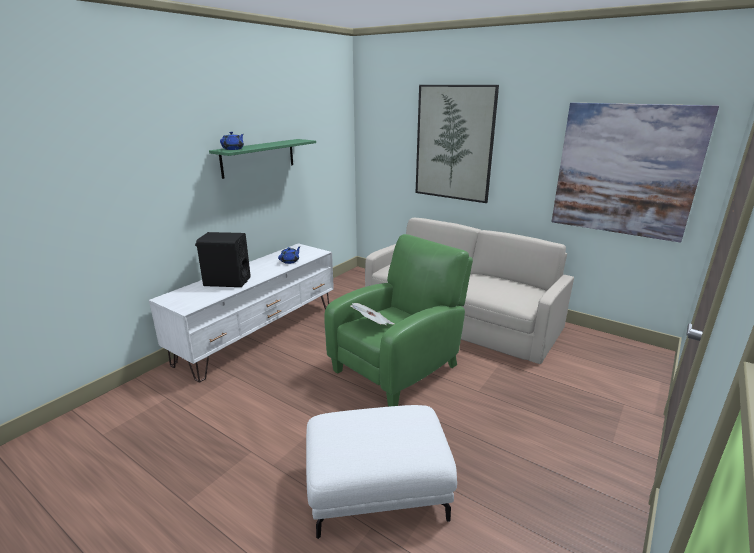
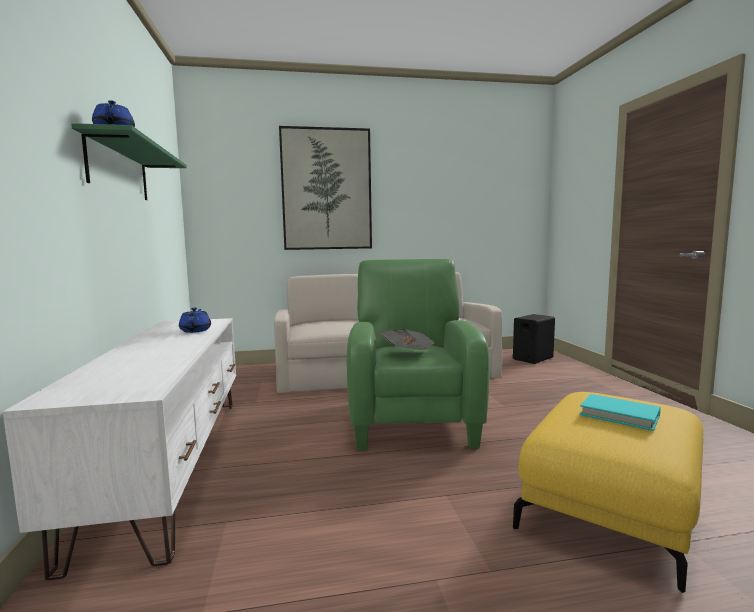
camera: 45 degrees left, 15 degrees down
black speaker [195,232,251,287] -> black speaker moved to [513,314,555,364]
white ottoman [306,405,457,539] -> yellow ottoman [513,392,703,593]
picture [552,103,719,243] -> none
none -> turquoise book [579,394,661,431]

